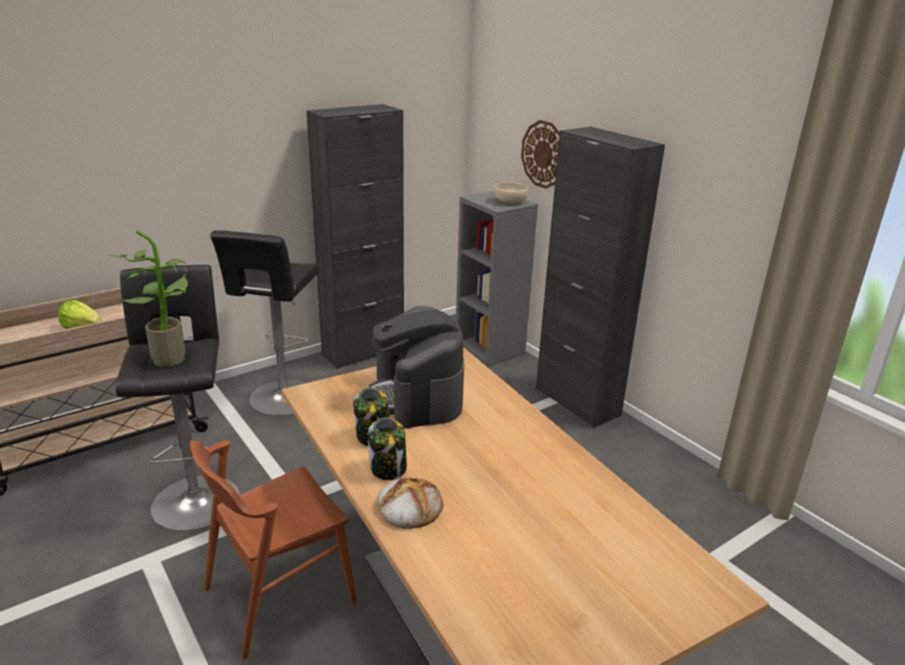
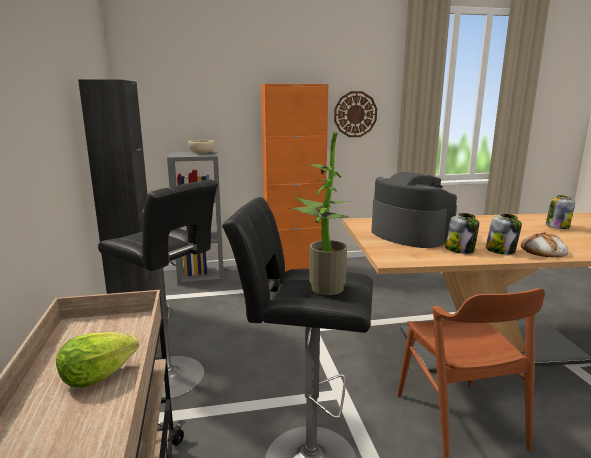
camera: 65 degrees left, 10 degrees down
coffee machine [369,306,464,428] -> coffee machine turned 135 degrees counterclockwise [372,172,457,248]
wall clock [521,120,560,189] -> wall clock moved to [334,91,377,137]
black cabinet [536,127,665,428] -> orange cabinet [261,84,328,272]
none -> jar [546,195,575,229]

